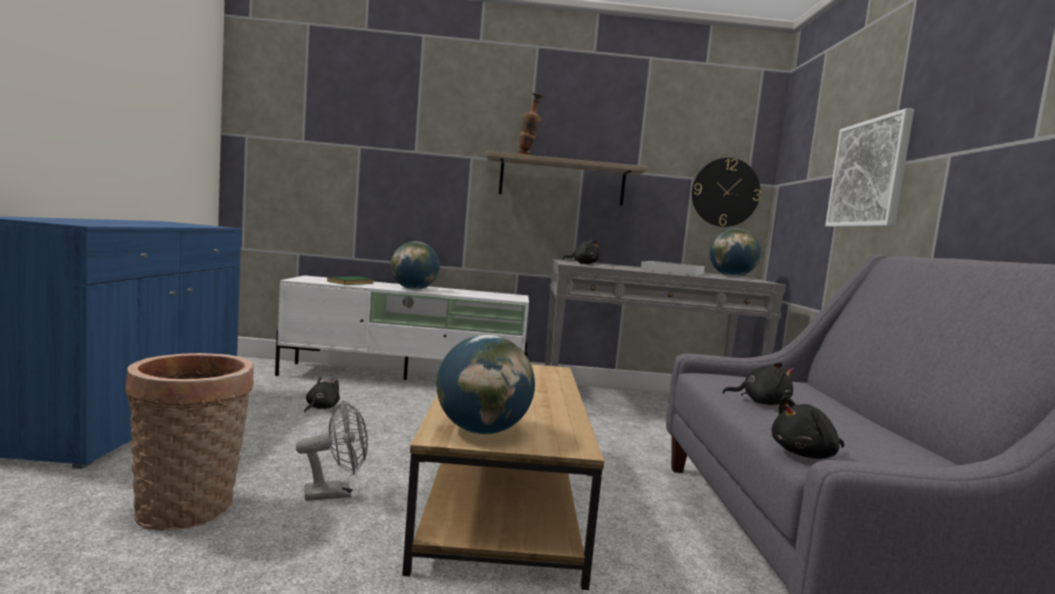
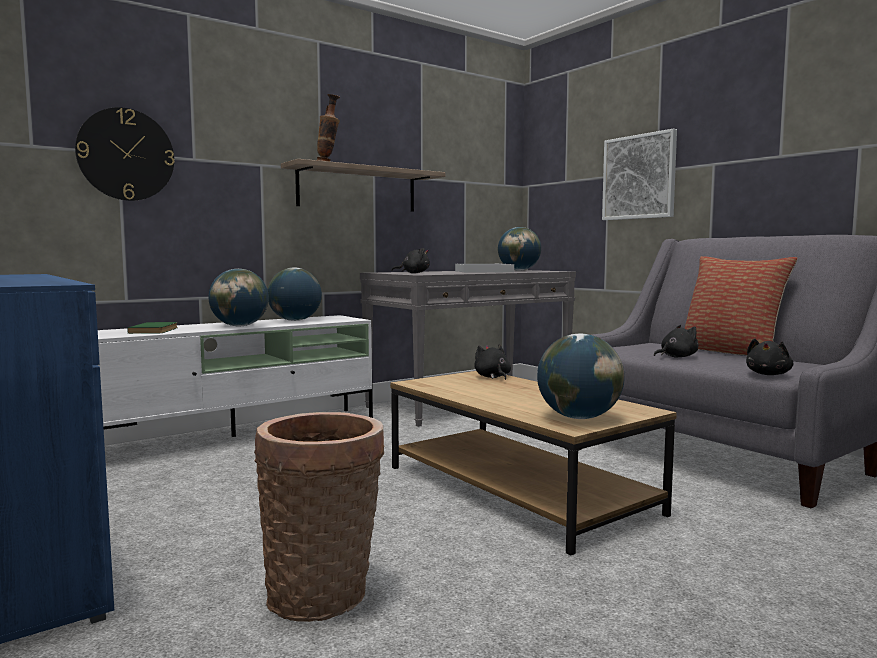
camera: 35 degrees left, 0 degrees up
grey fan [296,400,368,501] -> none
black plush toy [304,377,340,413] -> black plush toy moved to [474,344,511,380]
wall clock [692,158,761,227] -> wall clock moved to [75,107,174,201]
none -> globe [268,267,322,321]
none -> pillow [684,256,798,355]

